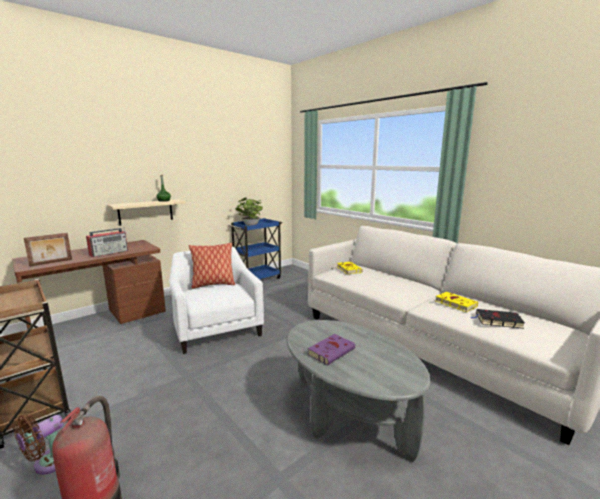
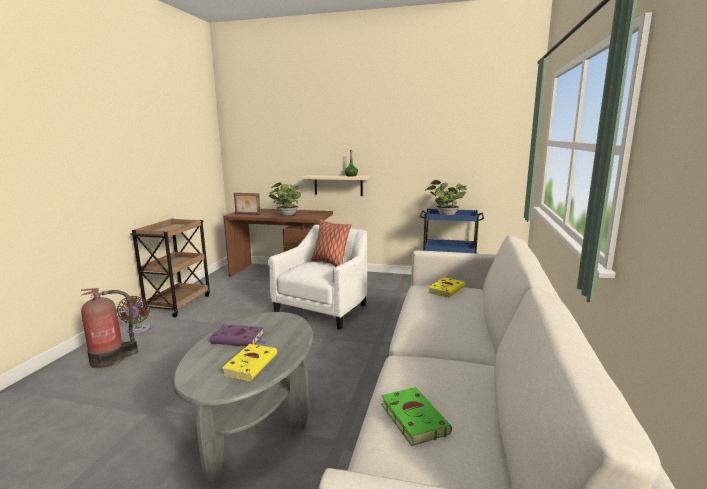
camera: 55 degrees right, 0 degrees up
brown fan [13,414,64,475] -> brown fan turned 105 degrees counterclockwise [117,296,151,334]
radio [86,227,128,257] -> potted plant [269,182,301,216]
yellow book [436,292,478,312] -> yellow book moved to [222,344,277,381]
black book [471,309,525,329] -> green book [381,387,452,446]

